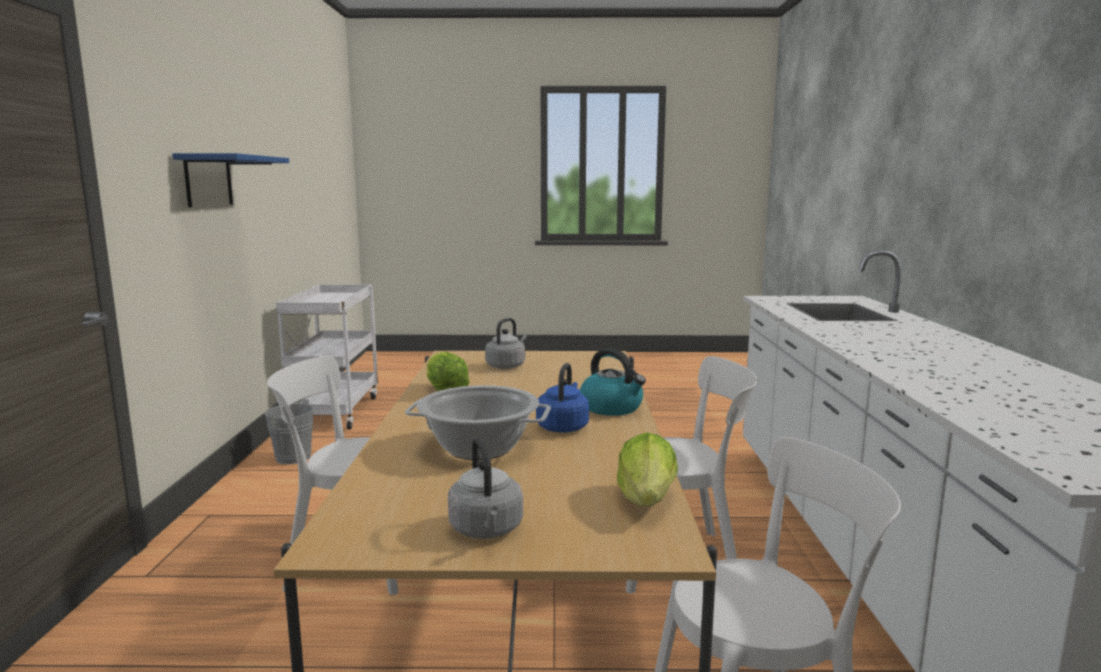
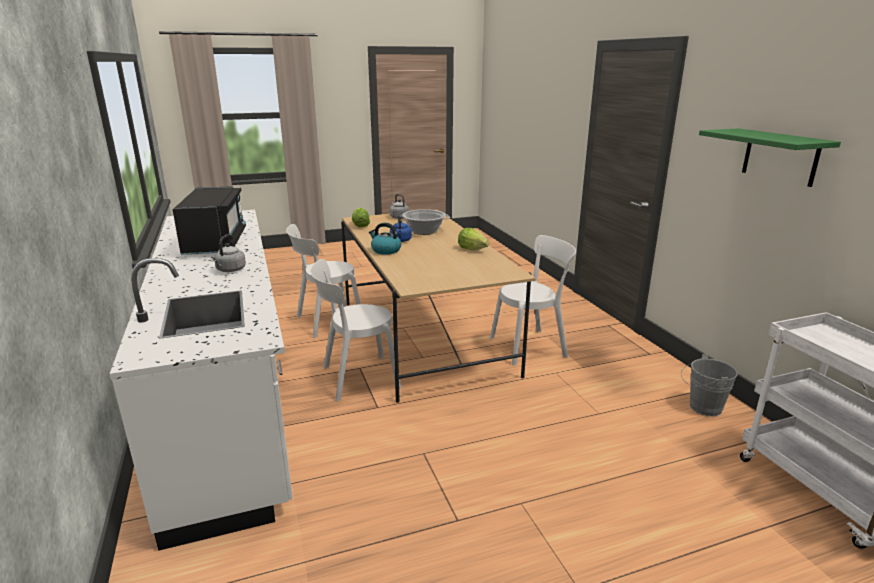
camera: 160 degrees right, 10 degrees up
blue shelf [172,153,289,207] -> green shelf [699,128,841,187]
grey kettle [485,318,527,369] -> grey kettle moved to [213,234,246,272]
none -> black microwave [173,186,246,255]

